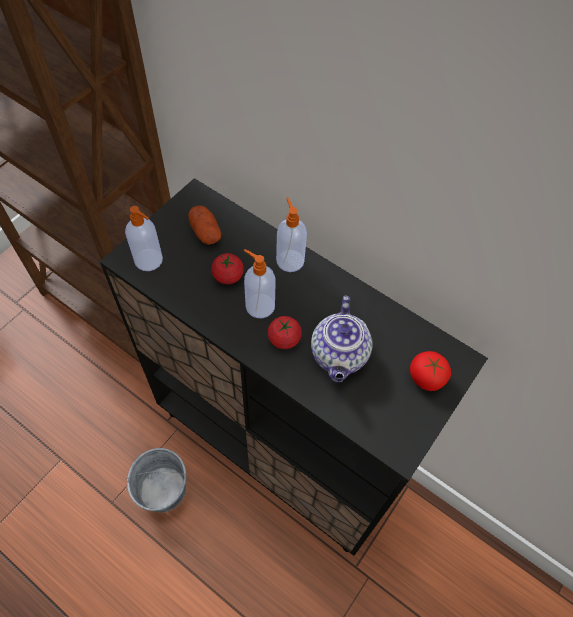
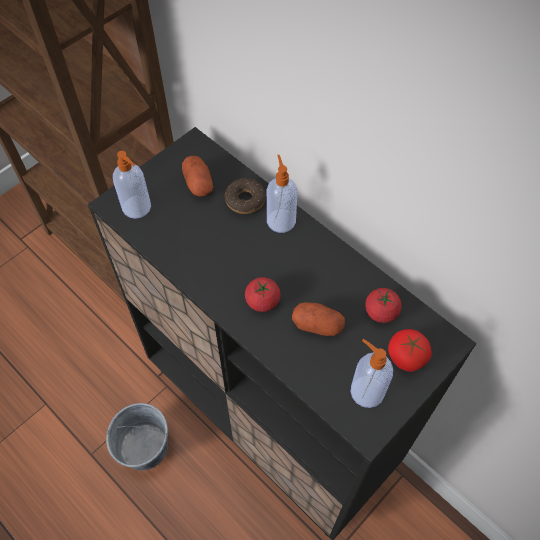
camera: 10 degrees right, 0 degrees up
tomato [211,253,244,284] -> tomato moved to [365,288,402,323]
soap dispenser [244,249,276,318] -> soap dispenser moved to [351,339,393,408]
teapot [311,296,372,382] -> potato [292,302,345,336]
none -> donut [225,178,266,214]

